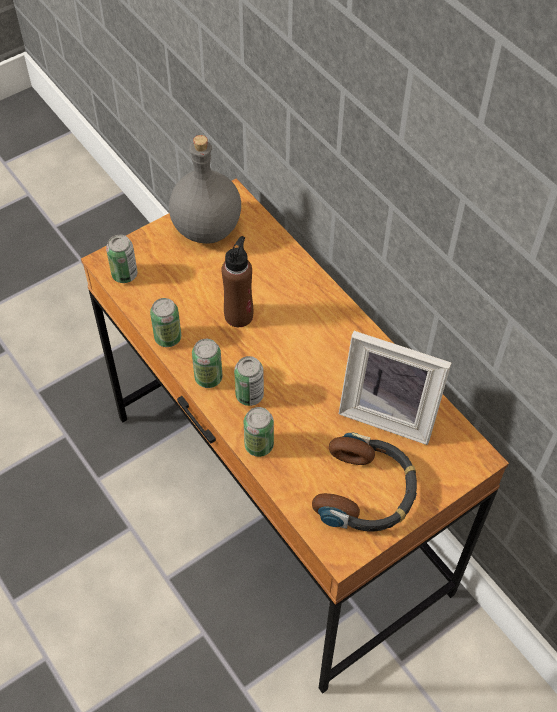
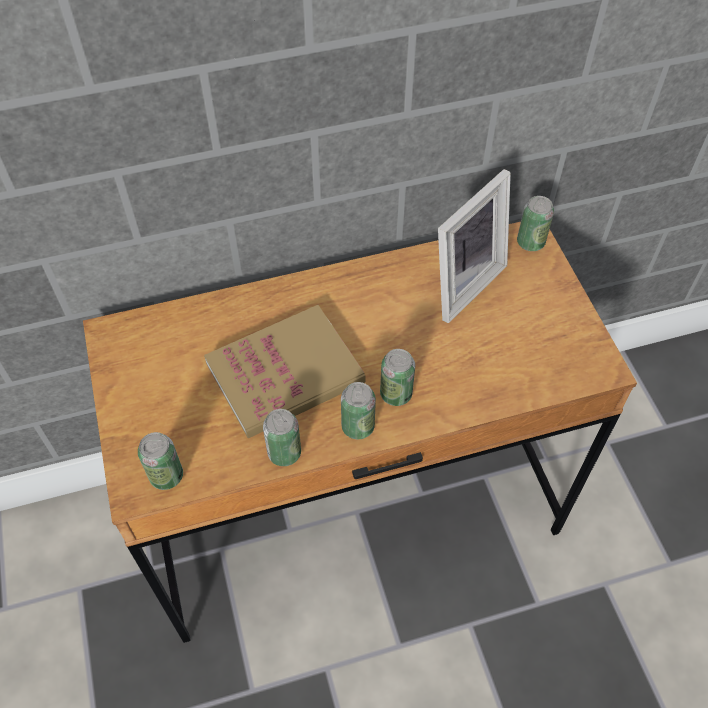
camera: 70 degrees left, 0 degrees up
grey bottle [169,135,241,244] -> none
brown bottle [221,236,253,327] -> book [204,305,366,438]
can [244,407,274,457] -> can moved to [517,196,554,251]
headphones [312,433,417,531] -> none

